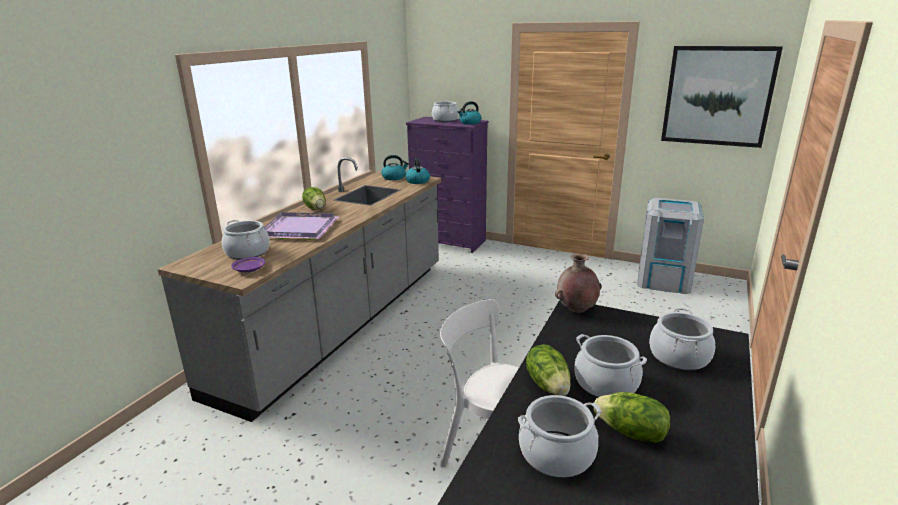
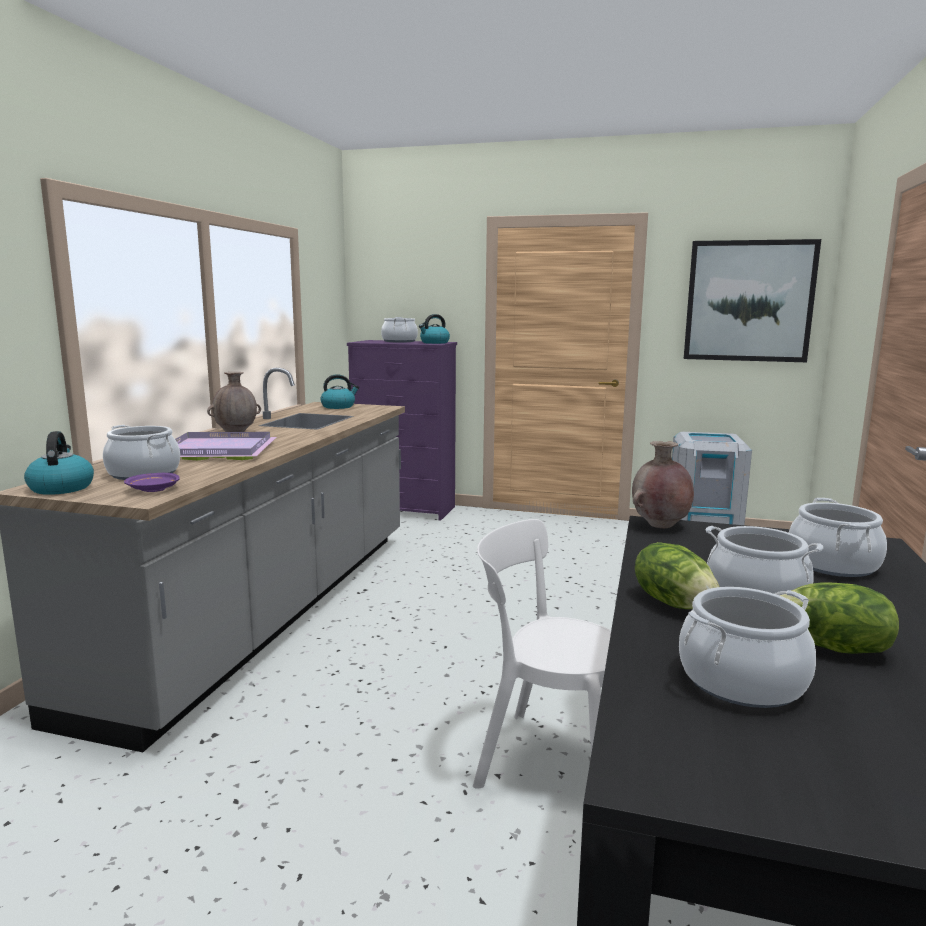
camera: 10 degrees left, 10 degrees down
lettuce [302,187,325,210] -> brown vase [207,372,261,434]
kettle [405,158,430,184] -> kettle moved to [24,431,94,495]

